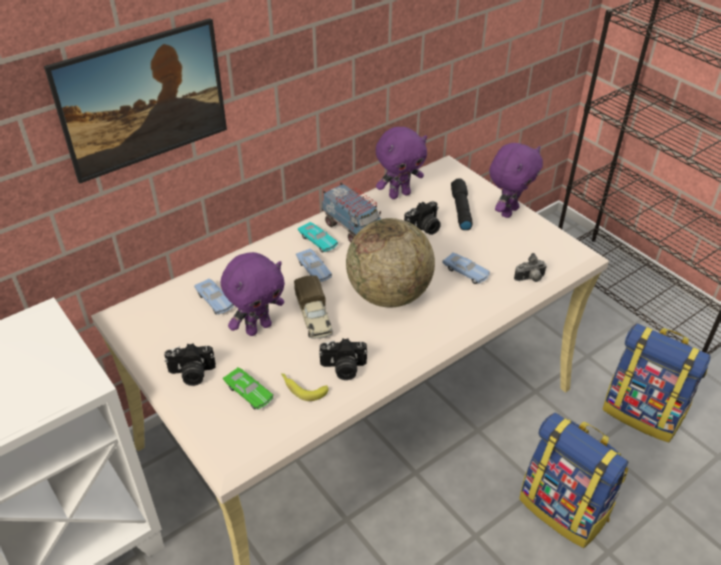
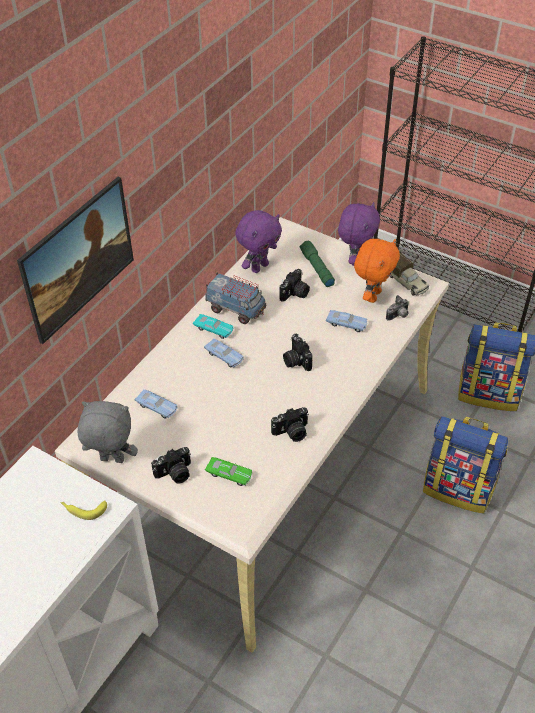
camera: 20 degrees left, 5 degrees up
purple plush toy [221,252,285,336] -> none
banana [281,373,328,401] -> banana moved to [60,500,107,520]
toy truck [294,275,333,339] -> toy truck moved to [389,252,429,296]
globe [346,218,435,308] -> camera [283,334,313,371]
black flashlight [451,178,473,230] -> green flashlight [300,241,335,287]
none -> grey plush toy [78,401,138,463]
none -> orange plush toy [354,239,400,303]

